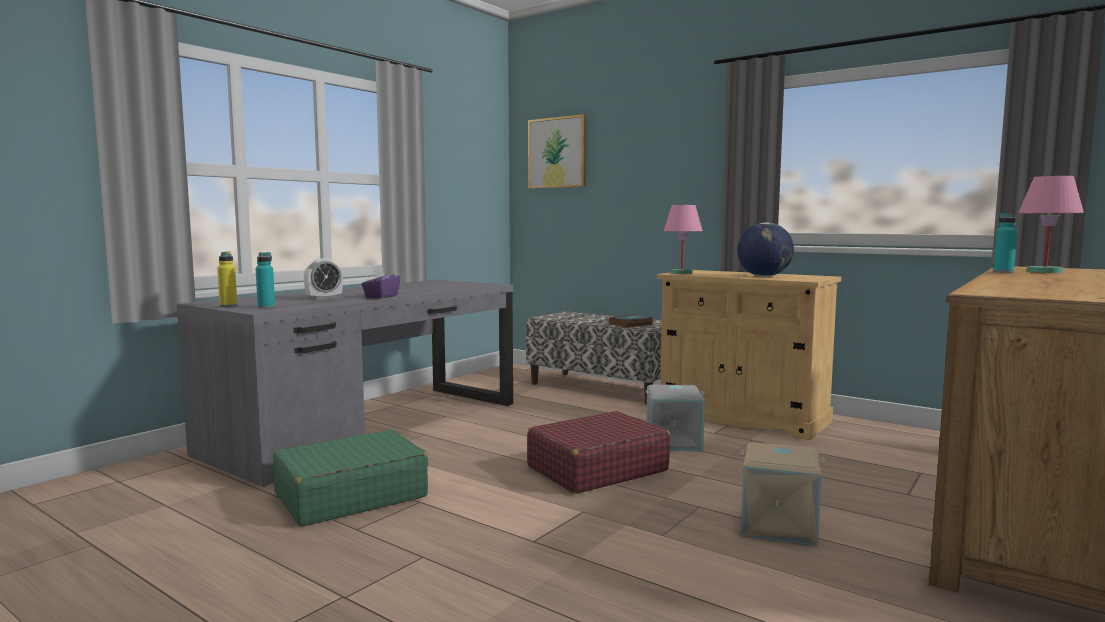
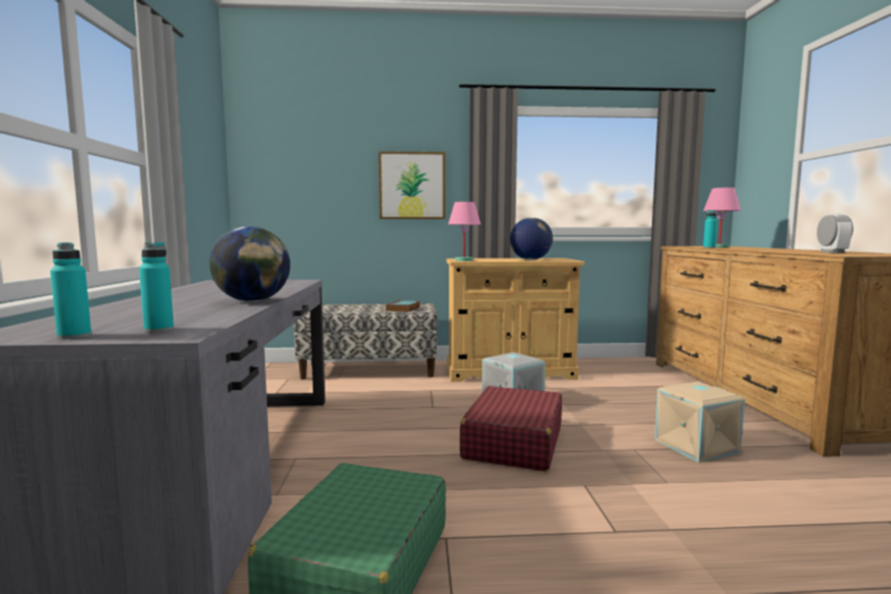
camera: 40 degrees left, 0 degrees up
yellow bottle [217,251,237,307] -> turquoise bottle [50,242,92,339]
alarm clock [304,258,343,300] -> alarm clock moved to [817,213,853,253]
purple tissue box [361,268,400,298] -> globe [209,226,290,302]
picture [528,114,586,189] -> picture moved to [379,151,445,219]

